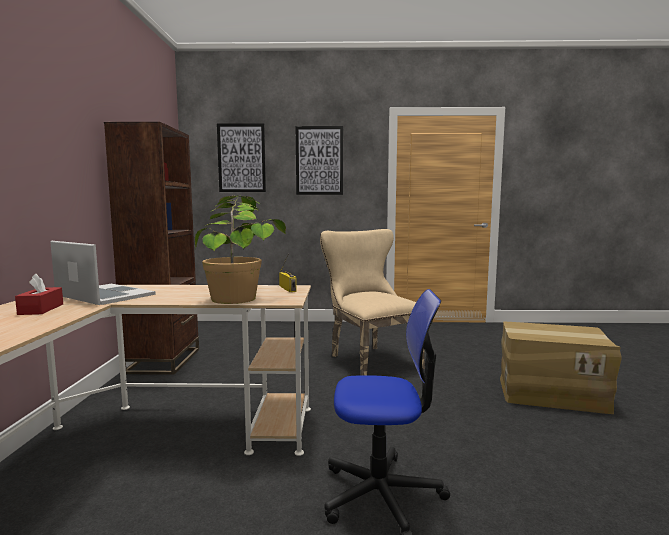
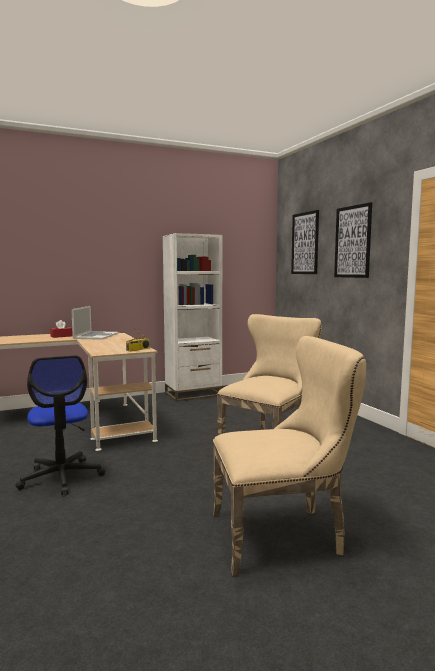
camera: 65 degrees right, 0 degrees up
brown bookcase [104,122,199,375] -> white bookcase [163,233,222,402]
potted plant [195,196,286,304] -> none
cardboard box [500,321,622,414] -> beige chair [213,336,366,576]

